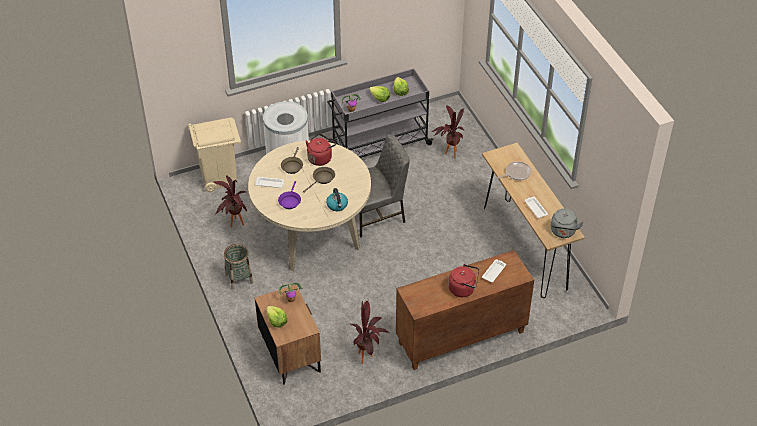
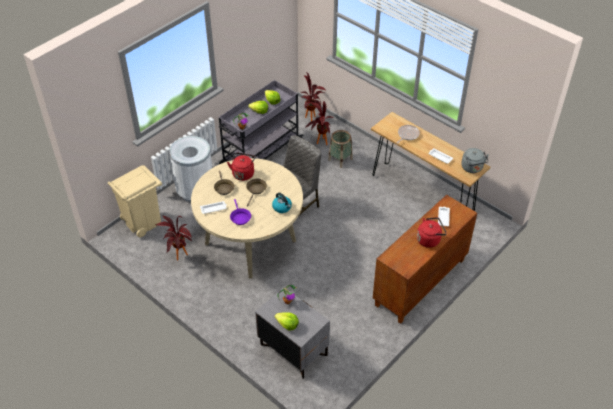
camera: 25 degrees left, 0 degrees up
basket [224,244,253,290] -> basket moved to [328,130,352,168]
brown nightstand [255,285,321,385] -> grey nightstand [255,287,330,379]
potted plant [350,301,389,364] -> potted plant moved to [300,72,326,121]

